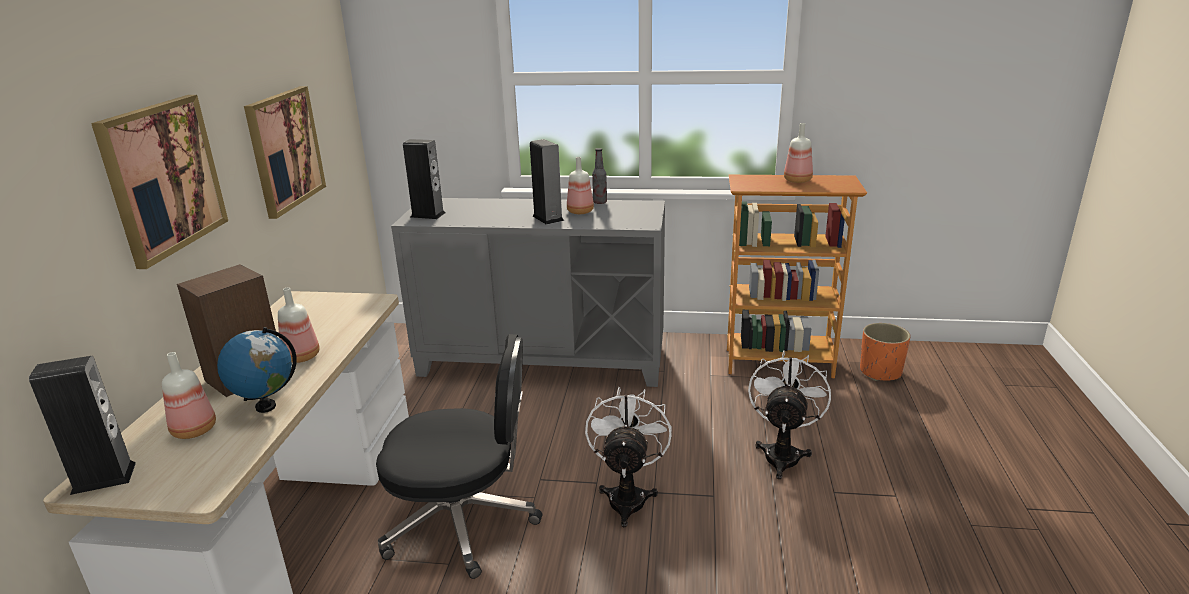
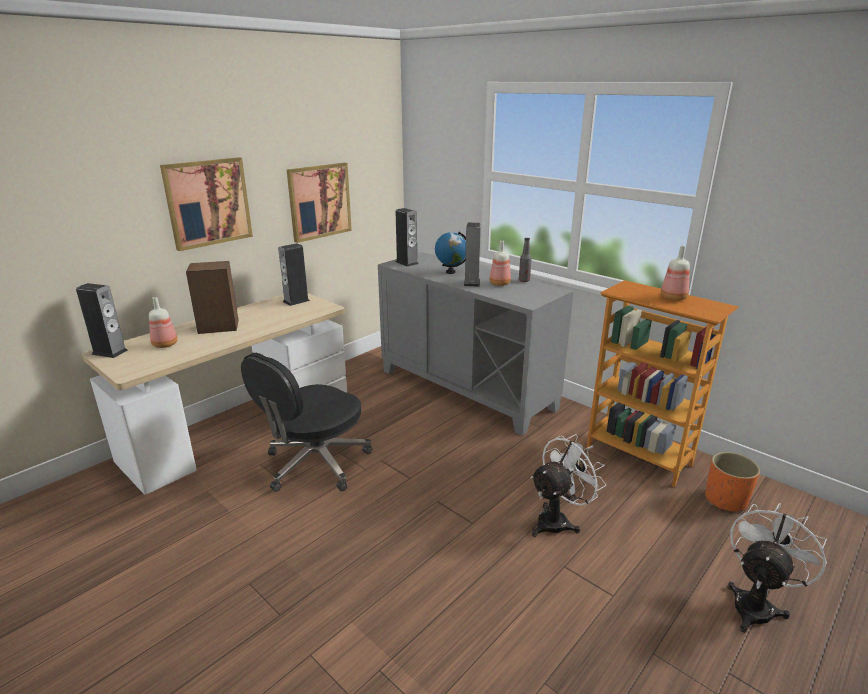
camera: 35 degrees right, 0 degrees up
globe [217,327,297,413] -> globe moved to [435,231,466,274]
bottle [278,288,320,363] -> none
black office chair [376,334,542,579] -> black office chair turned 90 degrees clockwise [241,353,372,492]
white fan [585,387,672,527] -> white fan moved to [727,503,827,633]
none -> speaker [278,243,310,306]

